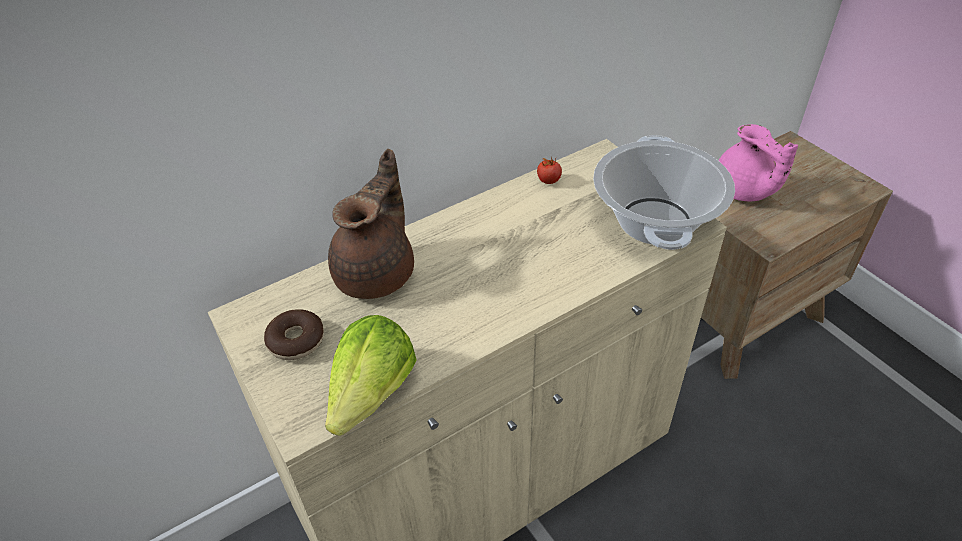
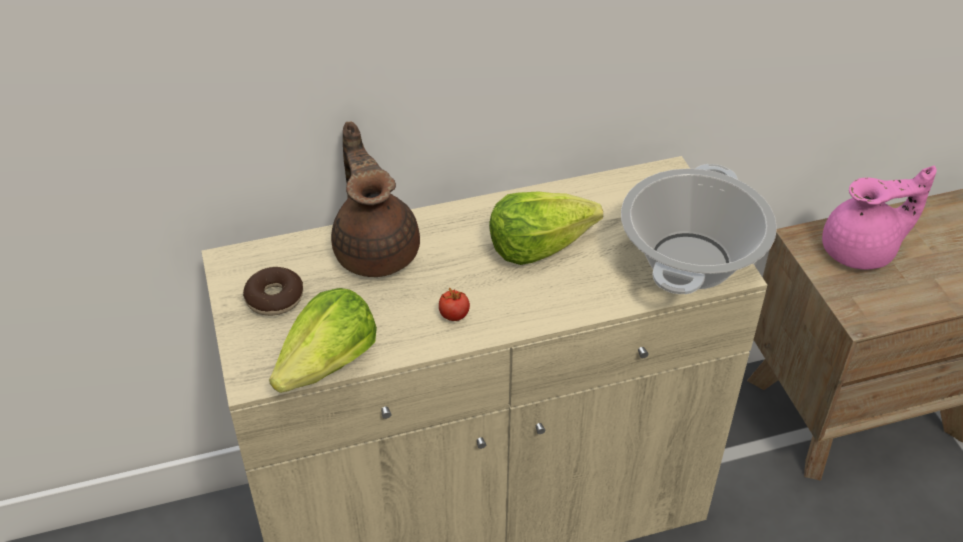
camera: 15 degrees right, 0 degrees up
brown teapot [328,149,414,299] -> brown teapot turned 60 degrees counterclockwise [331,122,420,277]
tomato [537,156,562,184] -> tomato moved to [439,288,470,321]
pink teapot [718,124,798,202] -> pink teapot turned 90 degrees counterclockwise [822,166,937,269]
none -> lettuce [489,191,603,265]

